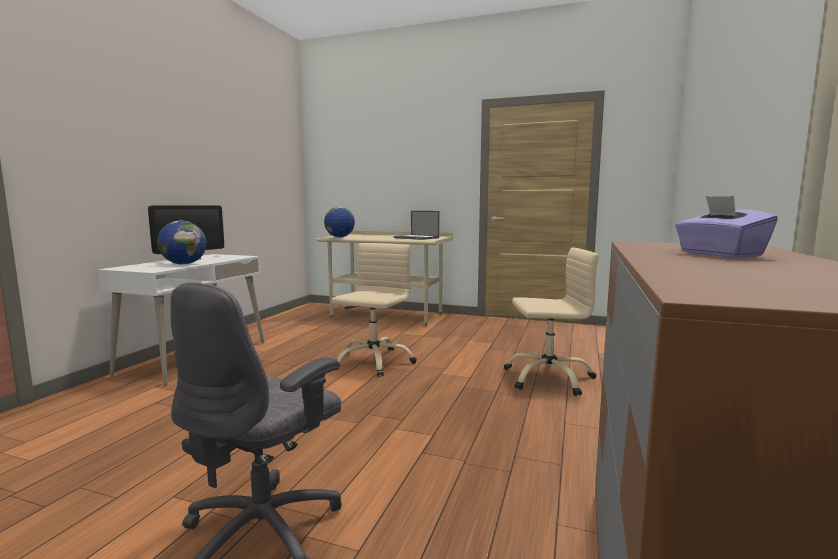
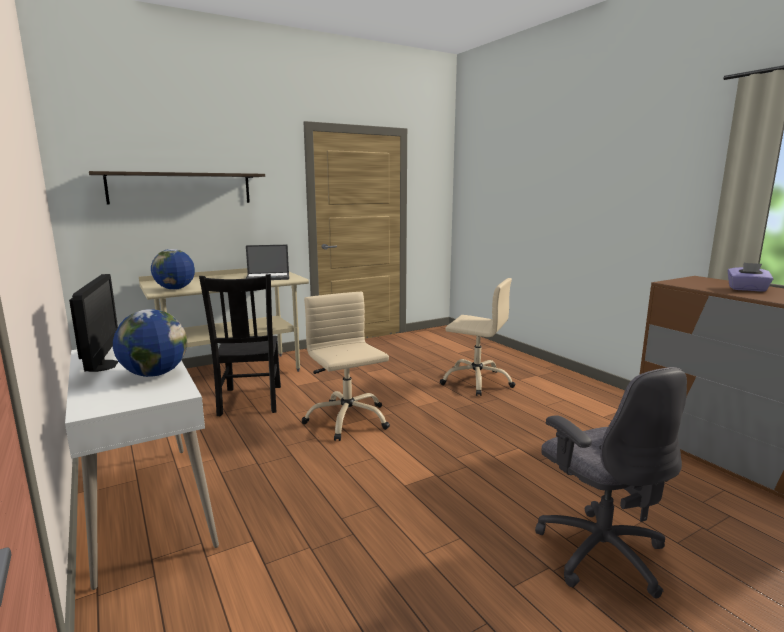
camera: 50 degrees left, 5 degrees up
beige office chair [504,247,599,396] -> beige office chair turned 75 degrees clockwise [440,278,515,396]
none -> shelf [89,171,265,205]
none -> black chair [199,274,281,416]

